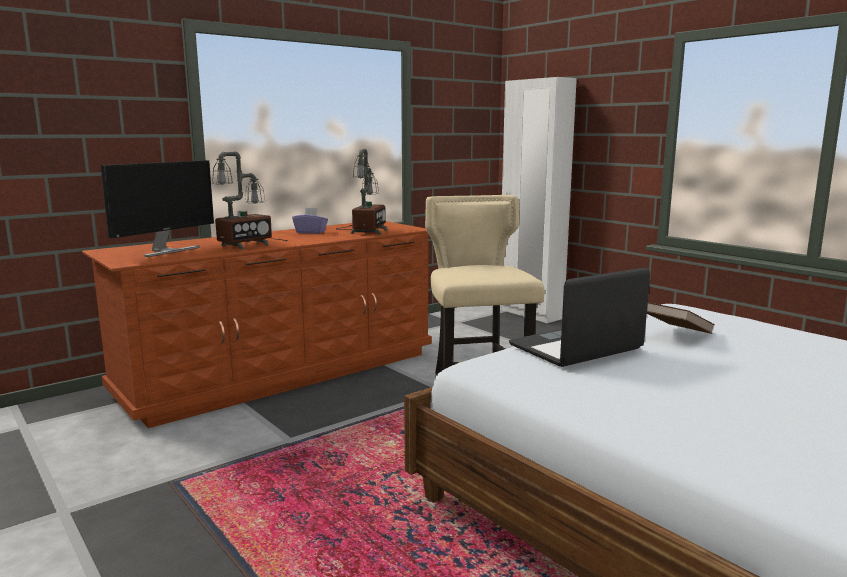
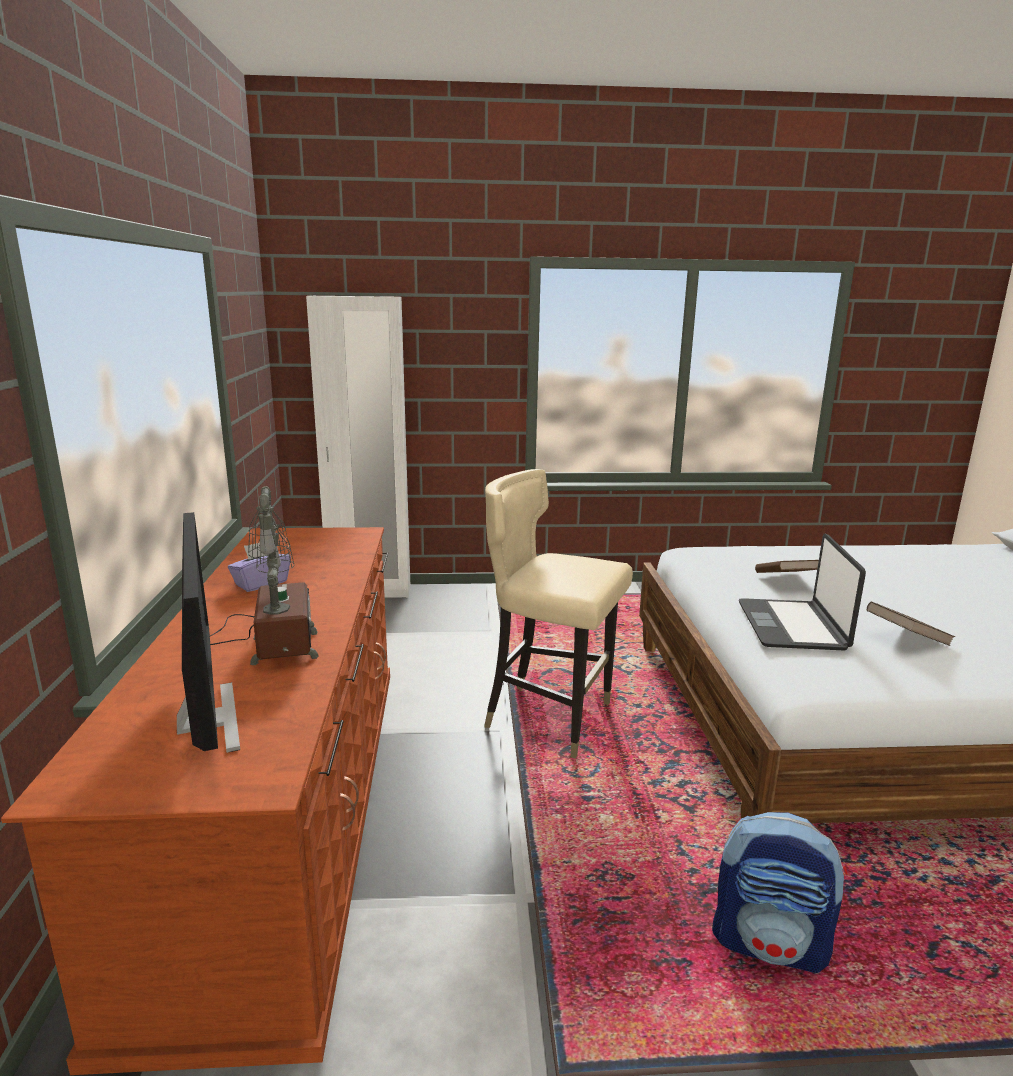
camera: 55 degrees left, 5 degrees up
table lamp [336,149,387,235] -> none
none -> backpack [712,812,848,973]
none -> brown book [867,601,955,646]

